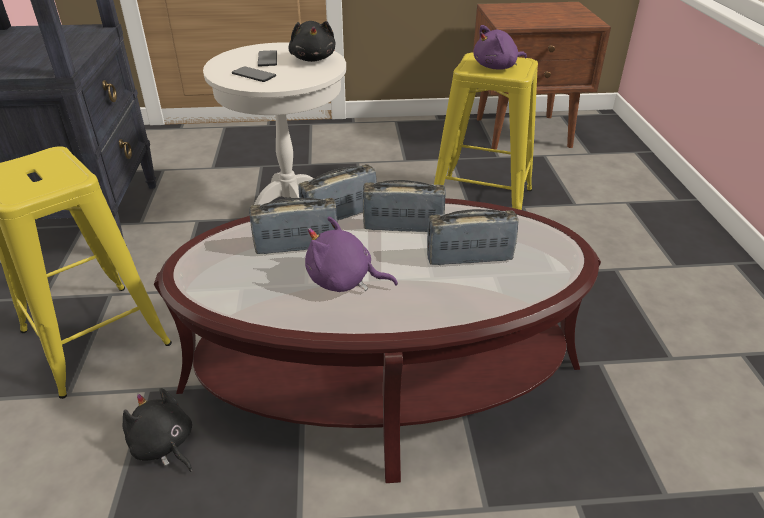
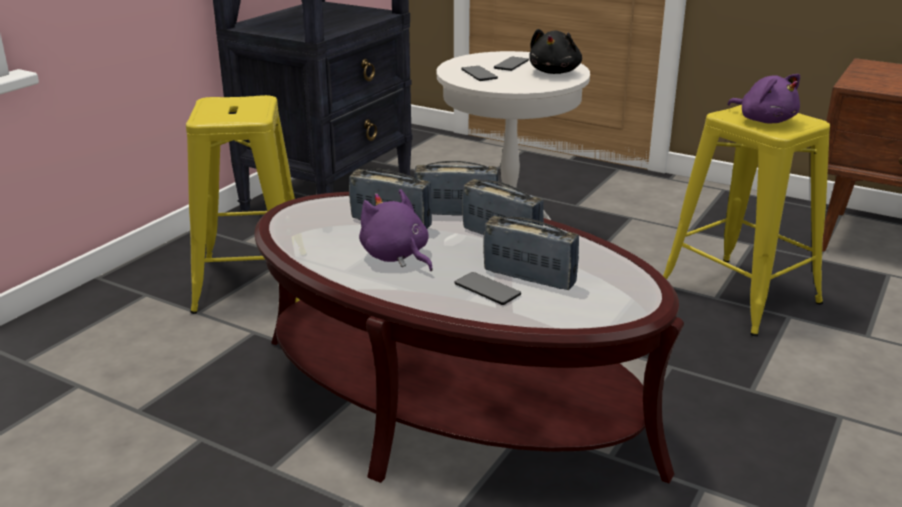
camera: 35 degrees right, 10 degrees down
black plush toy [123,388,192,472] -> none
purple plush toy [473,25,527,70] -> purple plush toy turned 135 degrees counterclockwise [727,74,800,123]
none -> phone [455,272,521,305]

